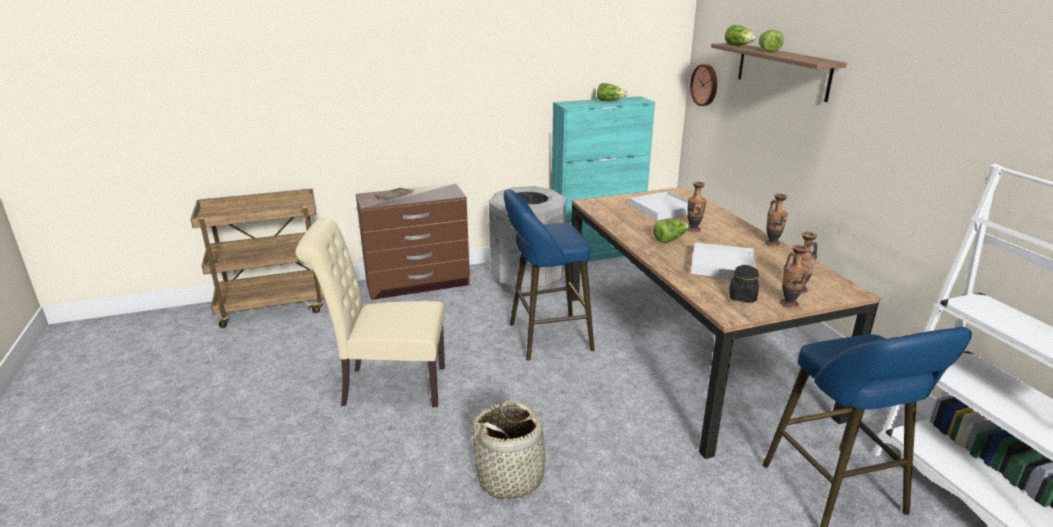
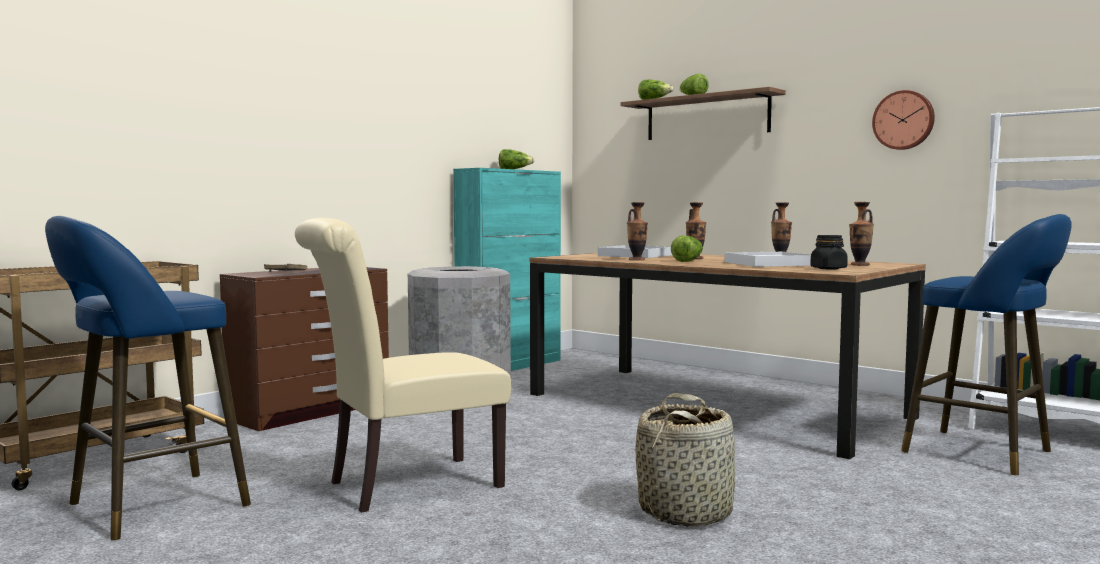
camera: 30 degrees left, 20 degrees down
blue stool [504,189,595,360] -> blue stool moved to [45,216,251,540]
wall clock [690,64,717,106] -> wall clock moved to [872,90,935,150]
vase [780,245,809,308] -> vase moved to [627,202,648,260]

